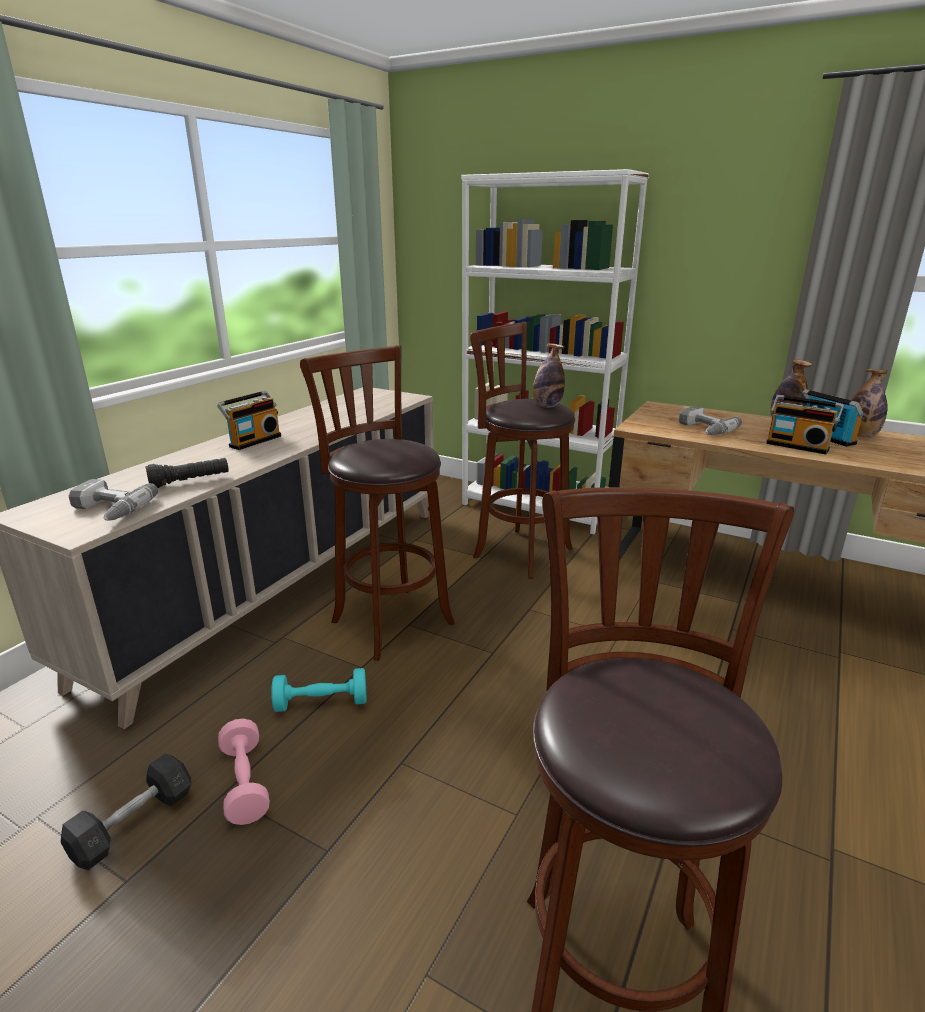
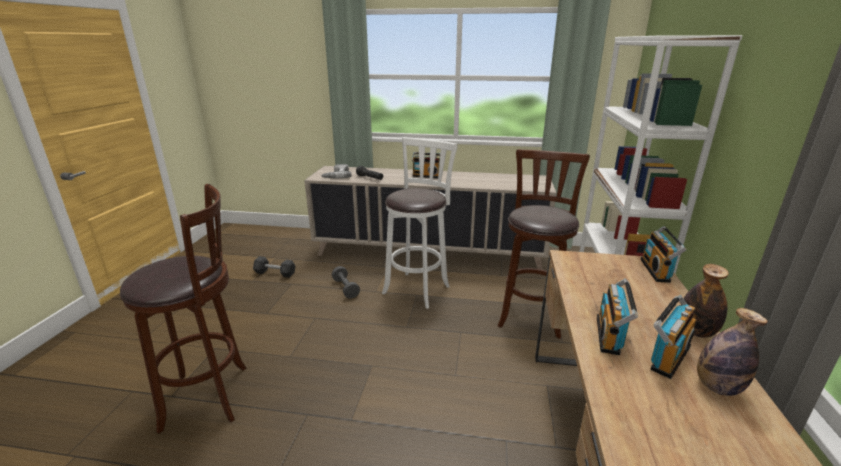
camera: 70 degrees right, 0 degrees up
pink dumbbell [218,719,270,825] -> none
turquoise dumbbell [271,668,366,712] -> grey dumbbell [332,266,360,299]
brown stool [300,345,455,661] -> white stool [382,137,458,309]
bottle [532,343,565,407] -> none
power drill [679,406,742,435] -> none
none -> radio [640,226,687,283]

